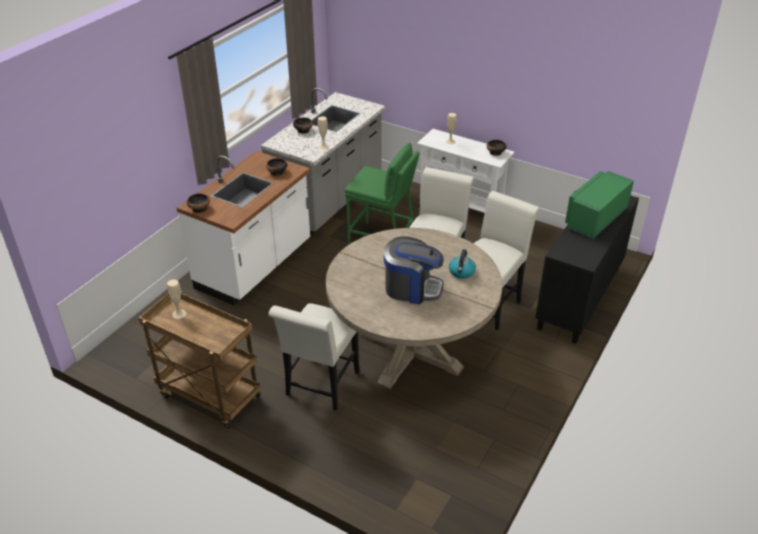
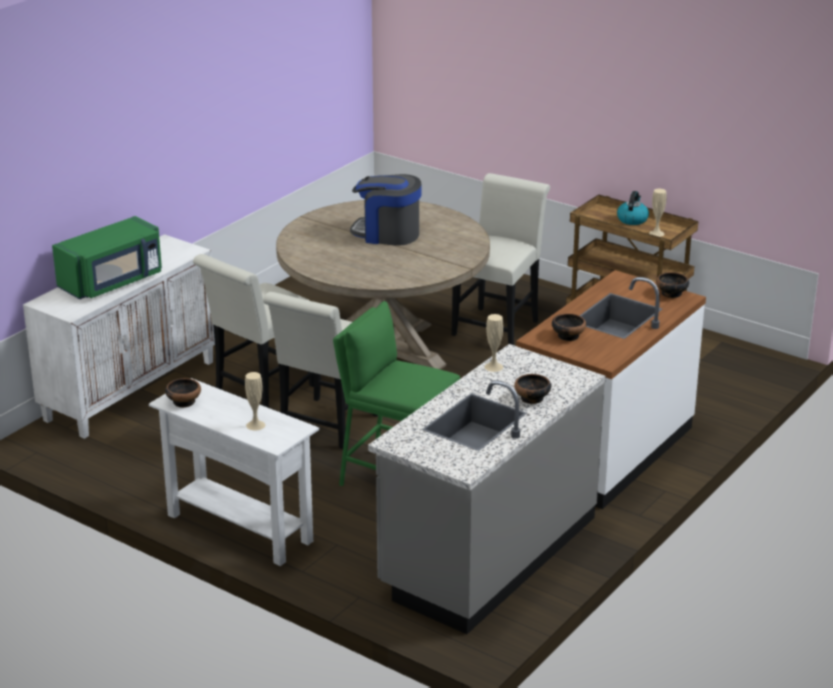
camera: 175 degrees left, 10 degrees down
kettle [449,249,476,279] -> kettle moved to [617,191,649,225]
black cabinet [535,195,639,344] -> white cabinet [23,234,215,439]

